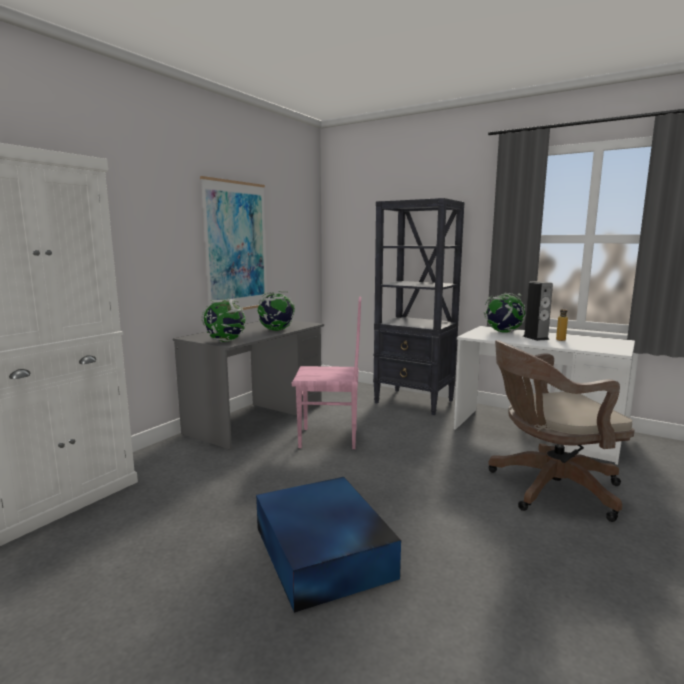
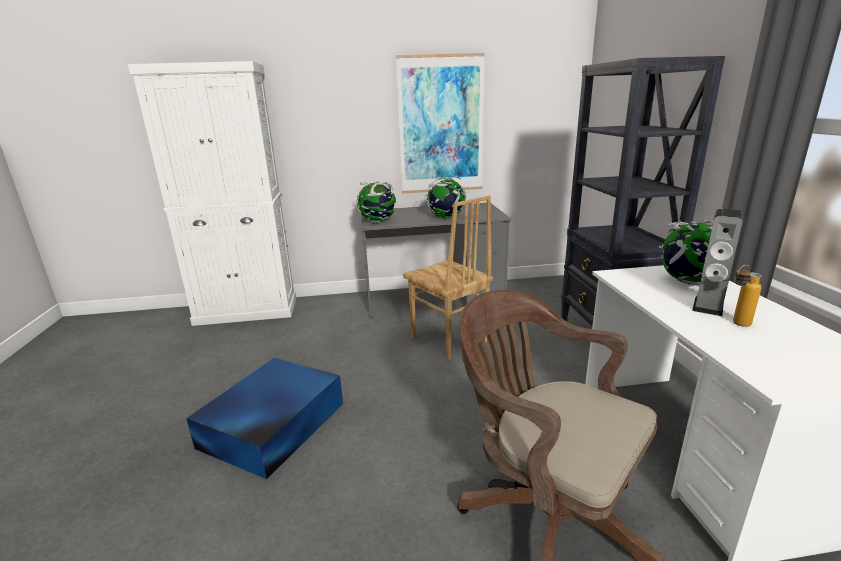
camera: 50 degrees right, 10 degrees up
pink chair [292,297,361,449] -> brown chair [403,196,493,360]

